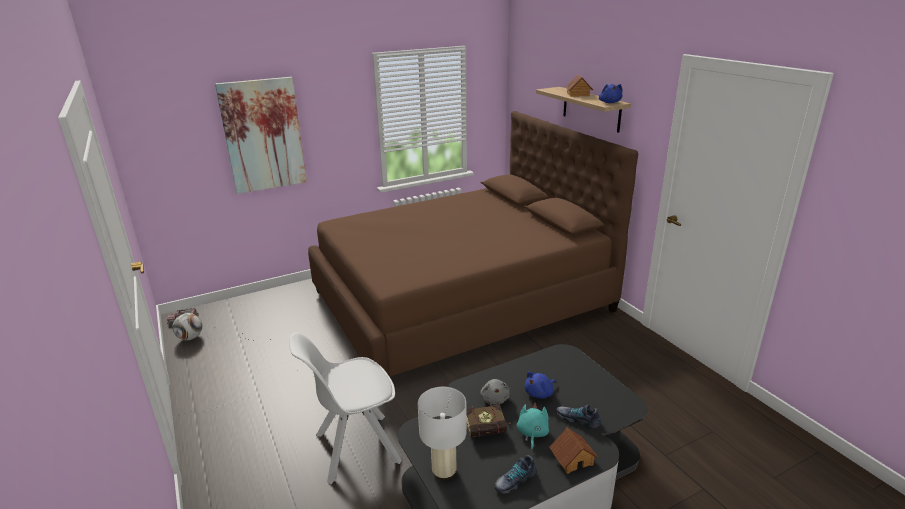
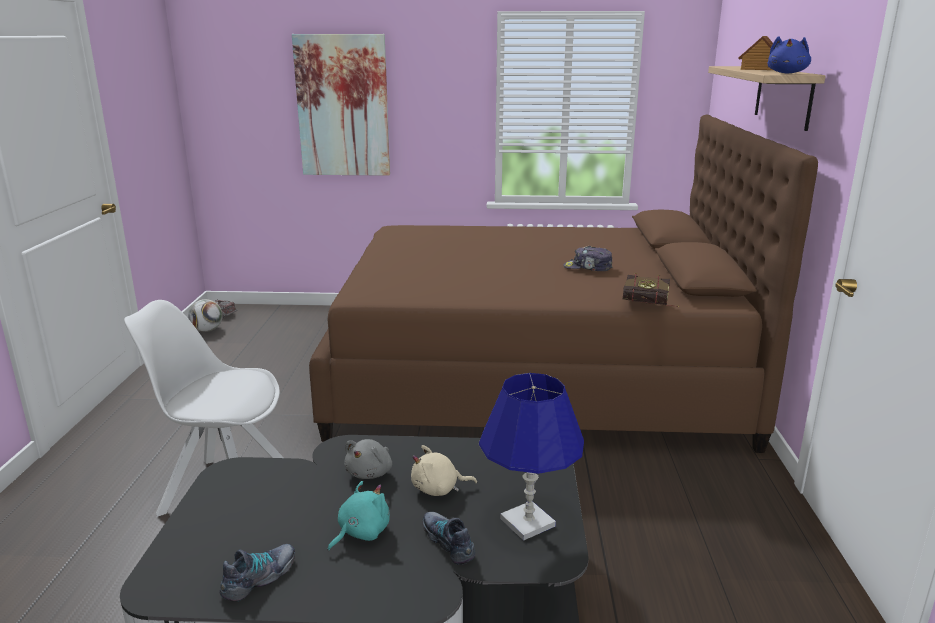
camera: 30 degrees right, 5 degrees down
white table lamp [418,387,467,481] -> none
book [467,403,510,437] -> book moved to [623,273,679,307]
shoe [495,455,536,494] -> shoe turned 135 degrees clockwise [219,544,295,602]
blue plush toy [525,372,556,398] -> beige plush toy [411,445,477,496]
toy house [549,427,598,474] -> none
none -> blue table lamp [479,373,584,541]
none -> cap [564,246,612,271]

